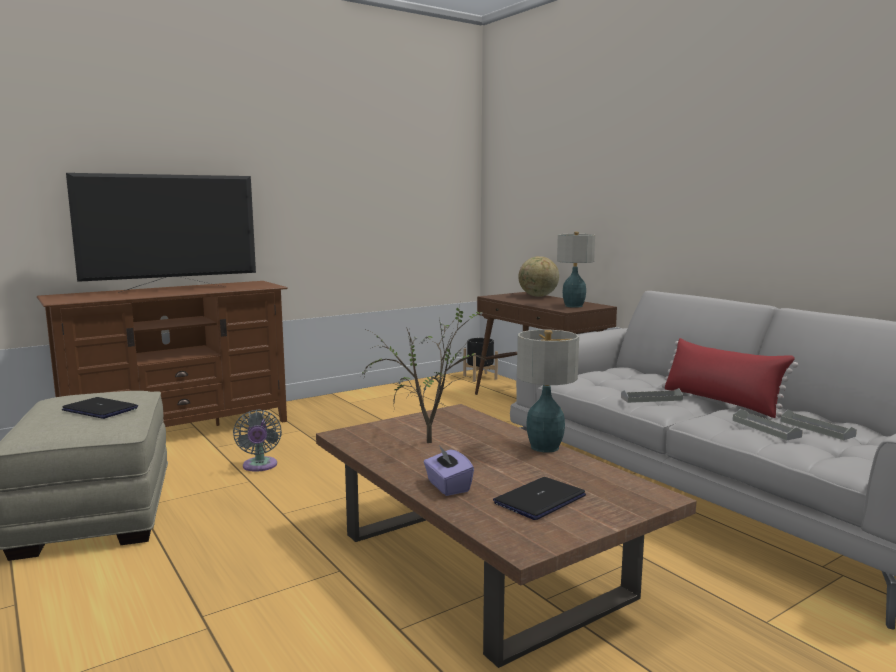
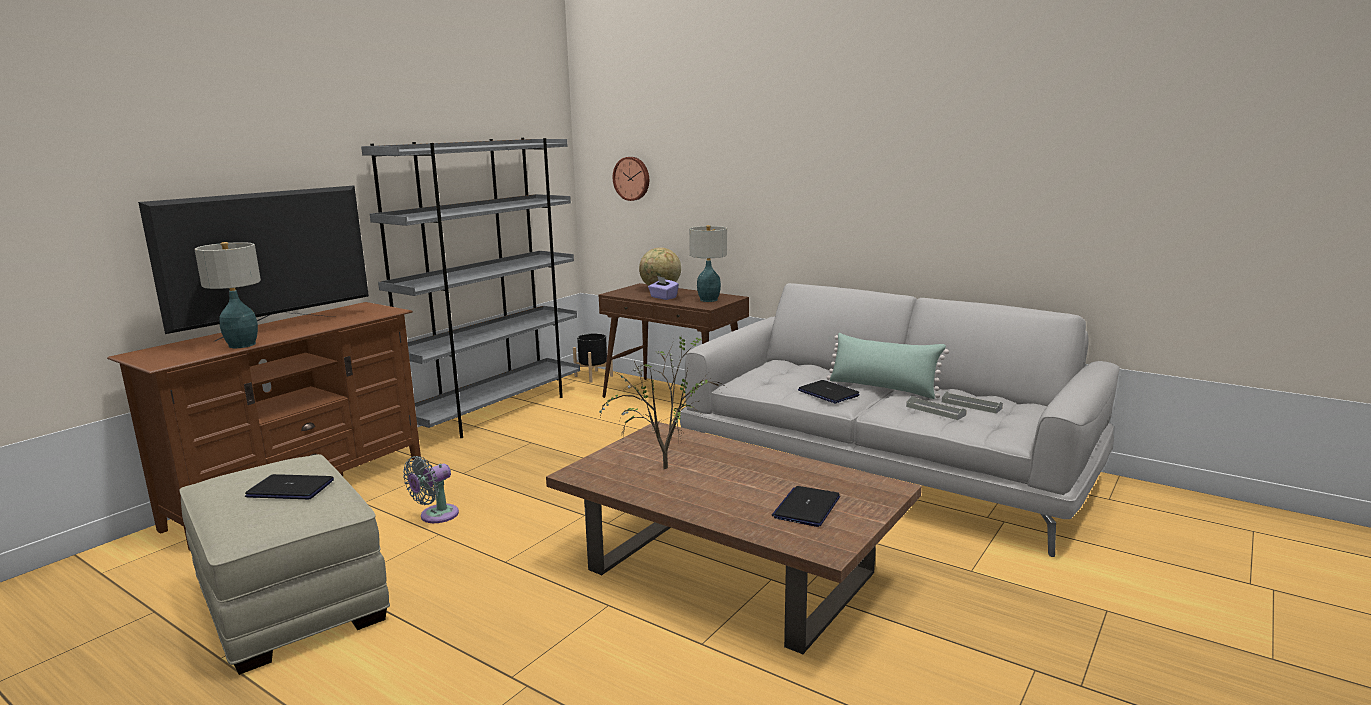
camera: 20 degrees left, 5 degrees up
grey fan [233,409,282,472] -> grey fan turned 75 degrees clockwise [403,456,459,523]
purple tissue box [424,445,474,496] -> purple tissue box moved to [648,276,679,300]
table lamp [517,330,579,453] -> table lamp moved to [195,242,261,348]
grey tray [621,388,683,403] -> laptop [798,380,860,404]
red pillow [662,338,798,418] -> green pillow [826,333,949,399]
none -> grey bookcase [361,138,580,438]
none -> wall clock [613,157,649,201]

